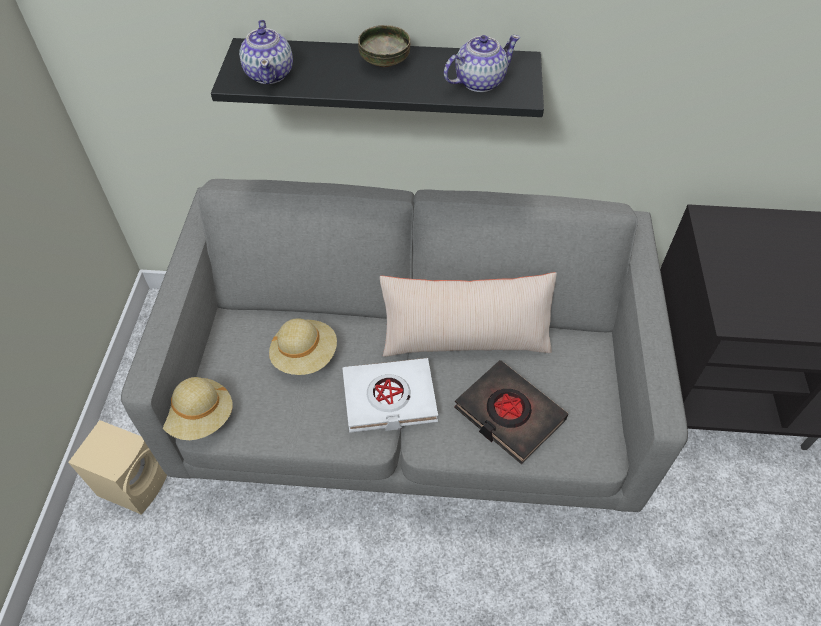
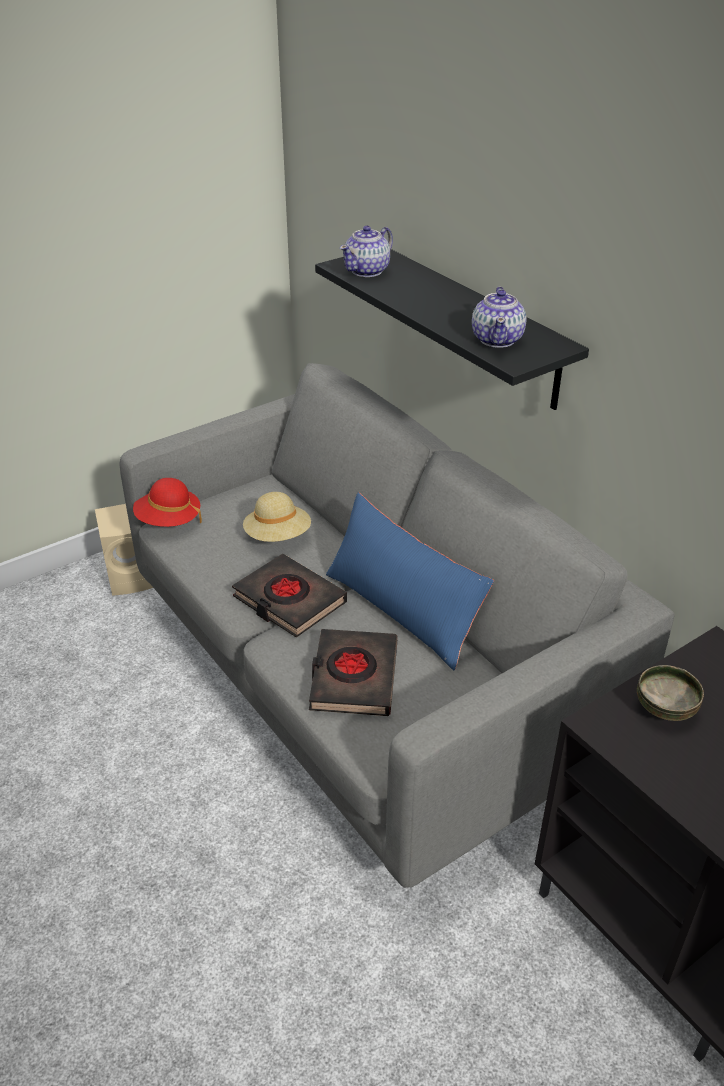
camera: 50 degrees right, 15 degrees down
beige hat [163,377,233,440] -> red hat [133,478,202,527]
white book [342,358,438,433] -> black book [232,554,347,638]
bowl [358,25,410,67] -> bowl moved to [637,665,704,721]
beige pillow [380,272,557,357] -> blue pillow [326,492,494,670]
teapot [444,35,520,92] -> teapot turned 75 degrees clockwise [472,286,527,348]

